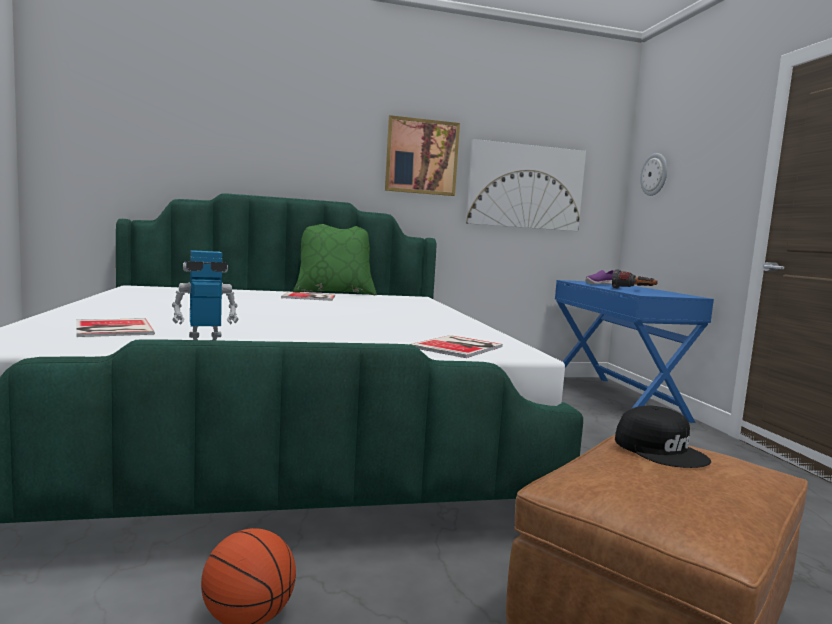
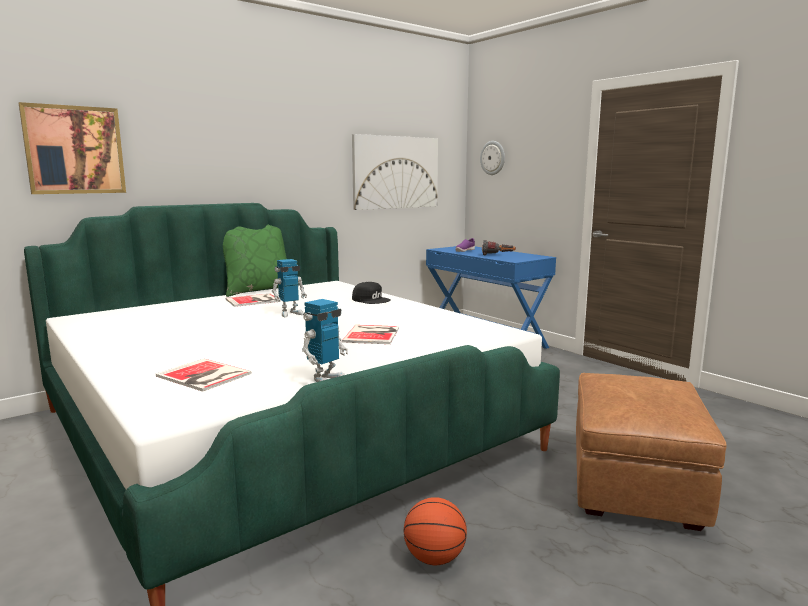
camera: 25 degrees left, 5 degrees up
picture [385,115,460,196] -> picture moved to [19,102,126,194]
book [410,335,503,358] -> book moved to [342,325,399,344]
black cap [615,406,711,468] -> black cap moved to [352,282,391,304]
none -> toy robot [272,259,307,317]

